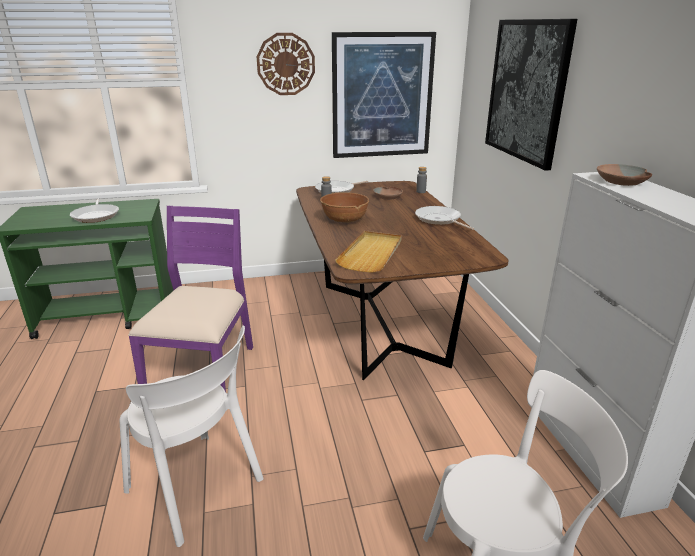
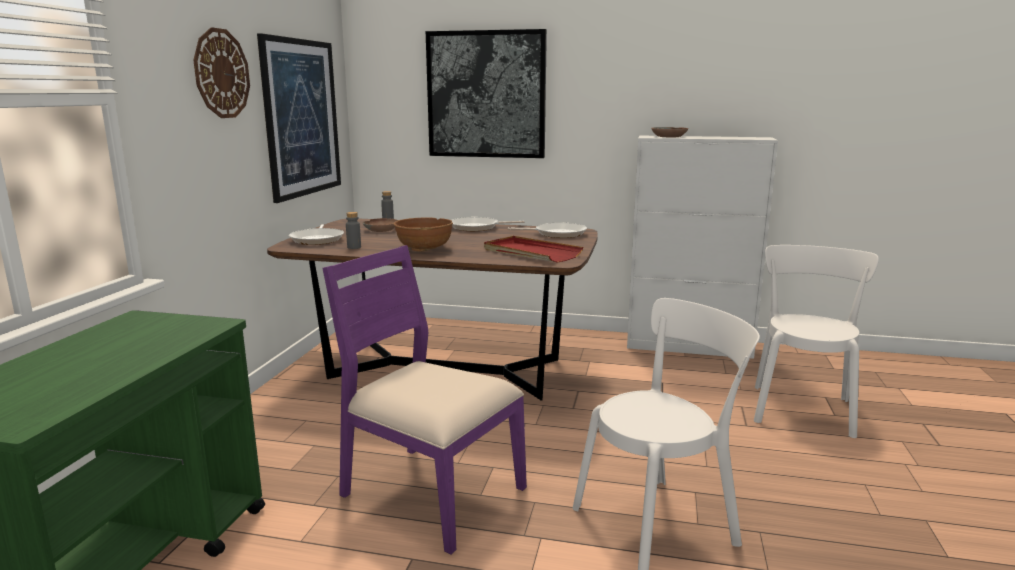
camera: 65 degrees left, 10 degrees down
frying pan [70,199,119,223] -> frying pan moved to [508,222,587,238]
beige tray [335,231,402,273] -> red tray [484,236,583,263]

